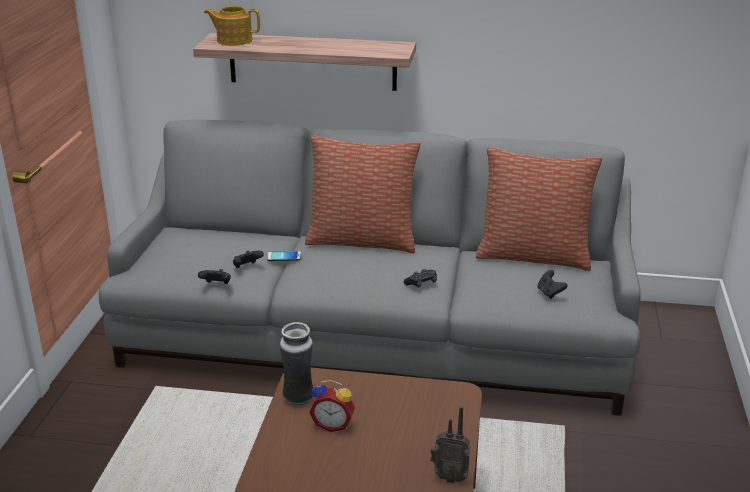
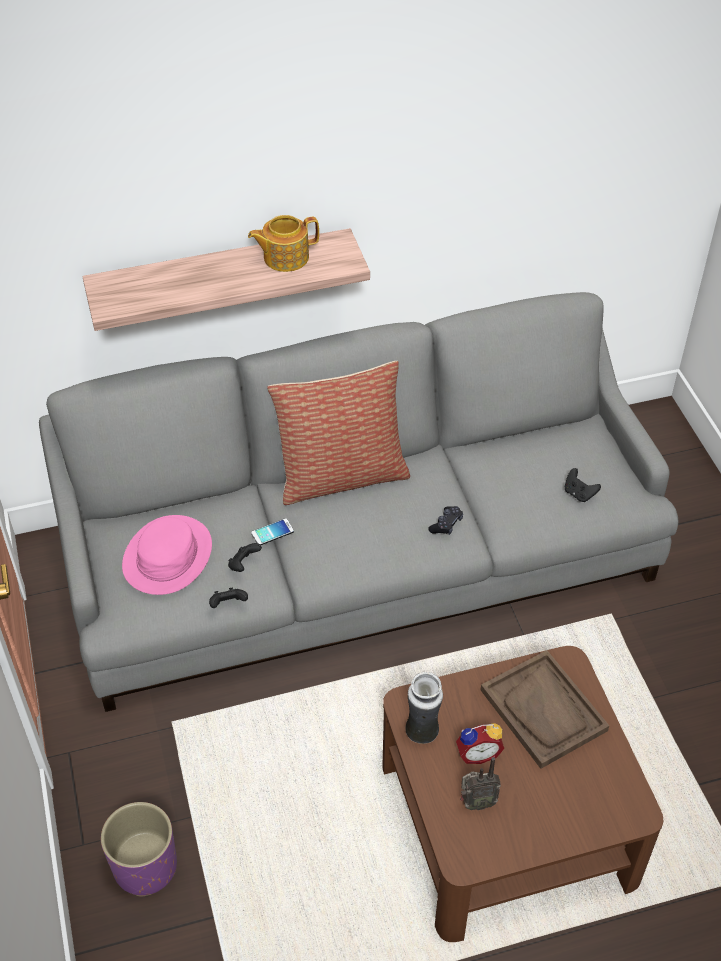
camera: 25 degrees left, 20 degrees up
teapot [204,6,260,46] -> teapot moved to [248,215,319,272]
radio [430,406,470,483] -> radio moved to [460,757,501,810]
pillow [476,147,602,271] -> none
none -> purple planter [101,802,177,896]
none -> pink hat [122,515,212,595]
none -> brown tray [481,650,609,769]

